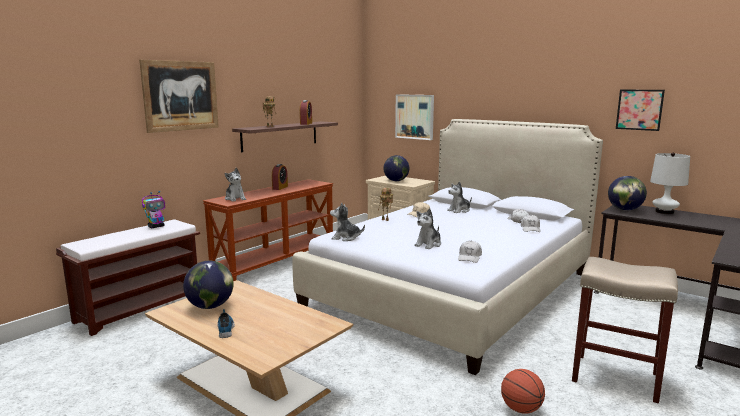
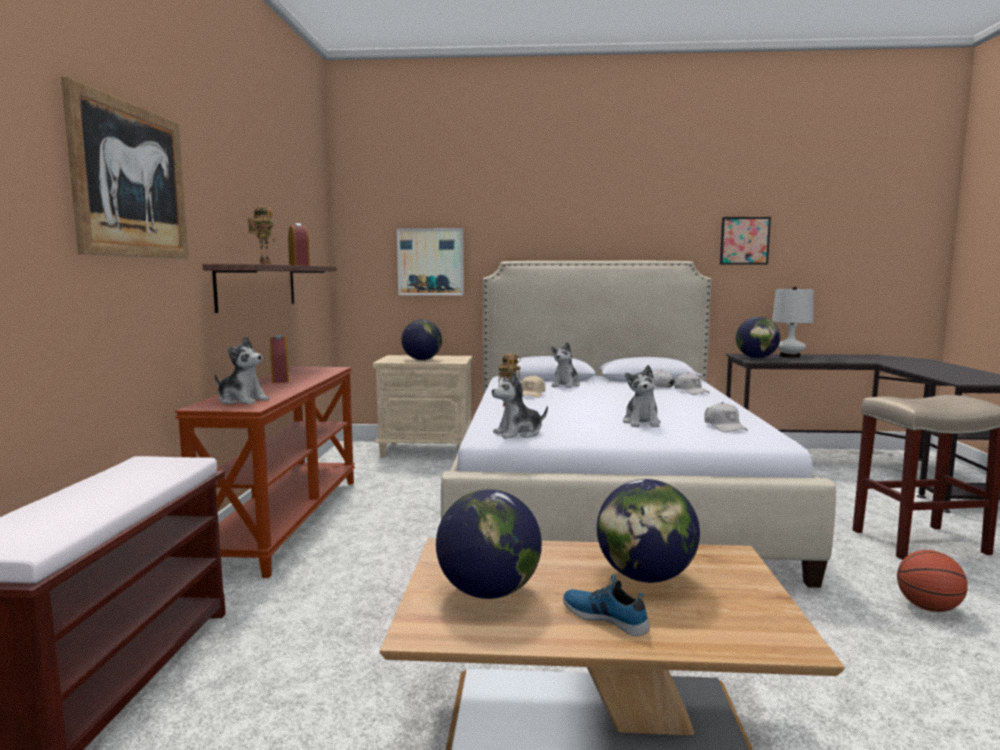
camera: 35 degrees left, 5 degrees down
toy robot [142,191,165,228] -> none
none -> globe [597,479,700,583]

